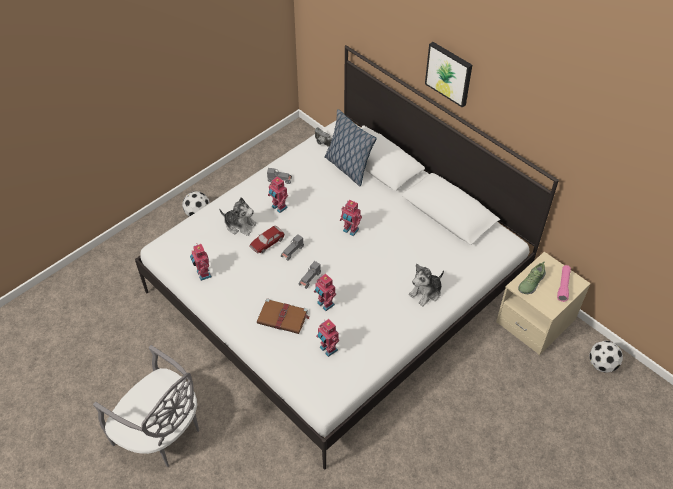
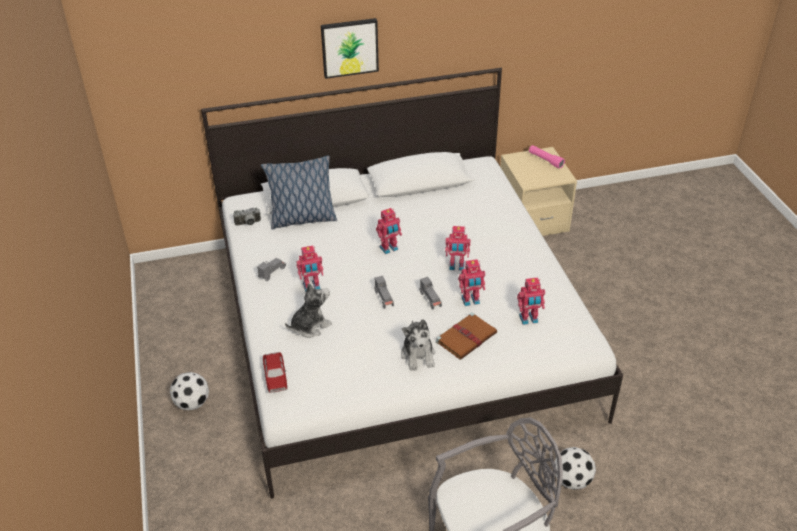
camera: 60 degrees left, 10 degrees down
toy robot [190,244,212,281] -> toy robot moved to [445,226,471,271]
toy car [249,226,285,253] -> toy car moved to [263,352,287,393]
plush toy [409,264,444,306] -> plush toy moved to [401,319,435,371]
shoe [518,261,546,295] -> none
football [589,341,623,373] -> football moved to [554,447,596,490]

